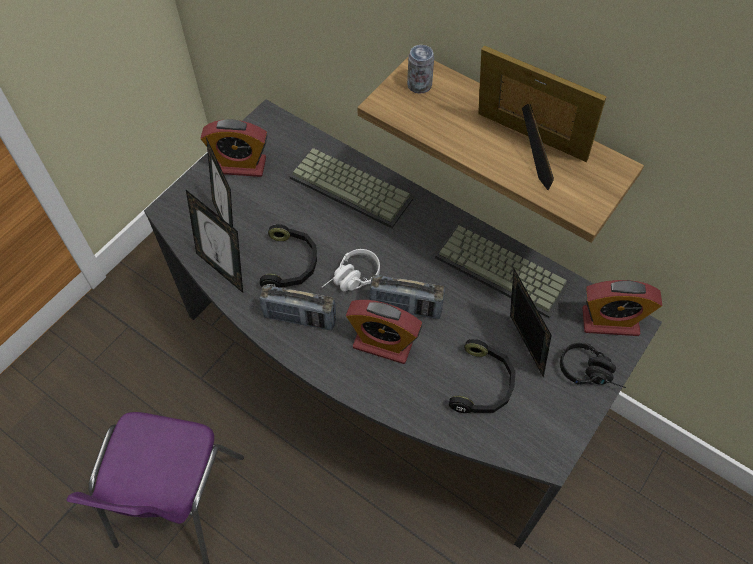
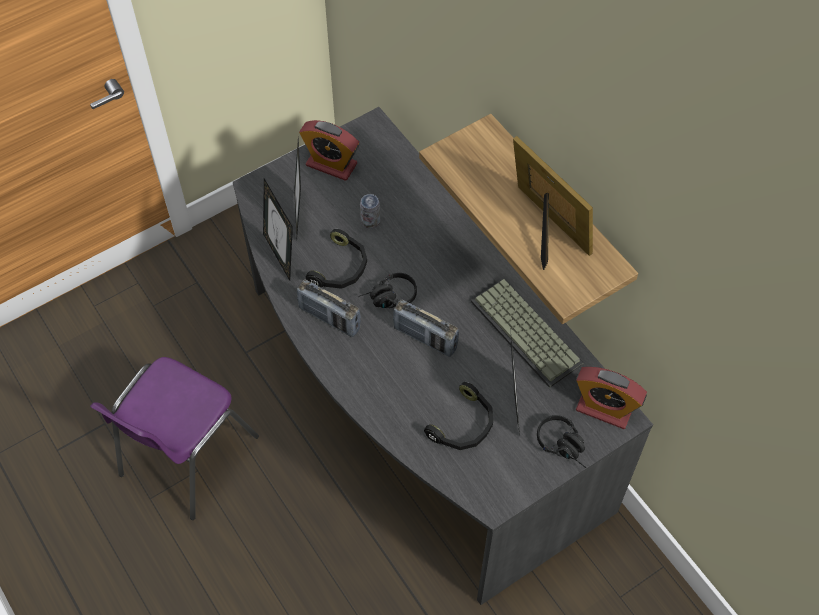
camera: 20 degrees right, 0 degrees up
keyboard [289,148,414,228] -> none
white headphones [322,249,380,292] -> black headphones [358,273,417,308]
alarm clock [346,300,422,364] -> none
can [407,45,434,94] -> can moved to [360,194,380,229]

